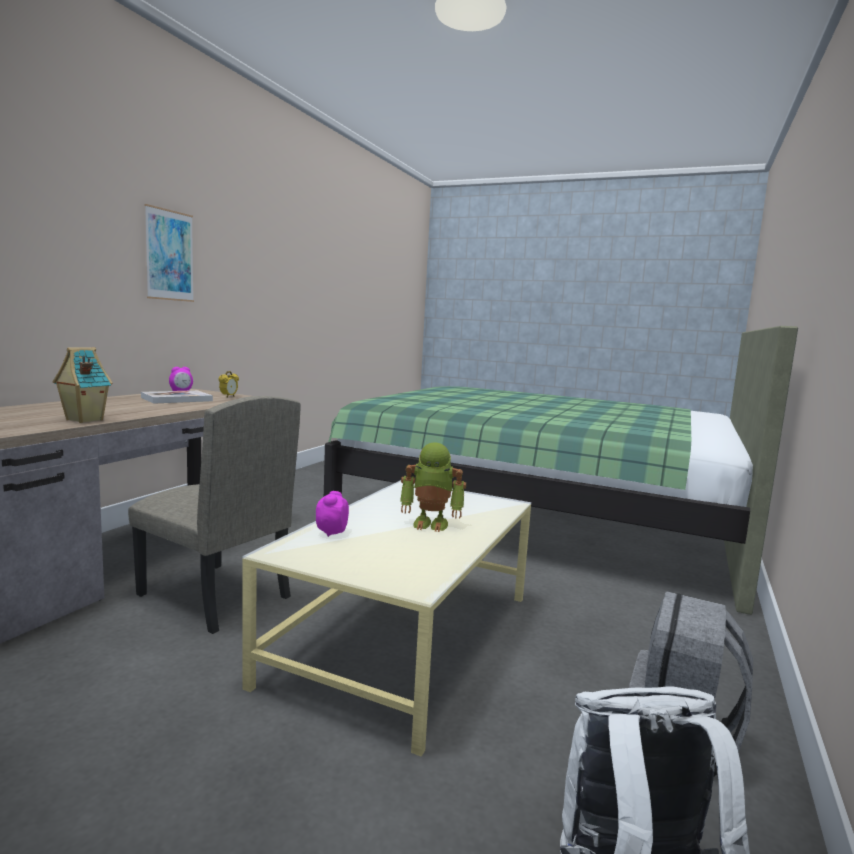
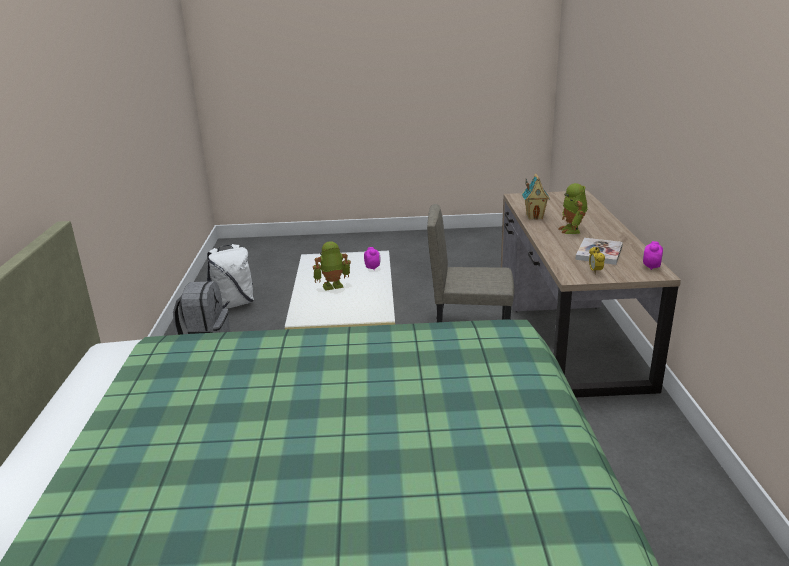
camera: 155 degrees right, 15 degrees up
picture [144,204,194,302] -> none
none -> toy robot [558,183,587,234]

